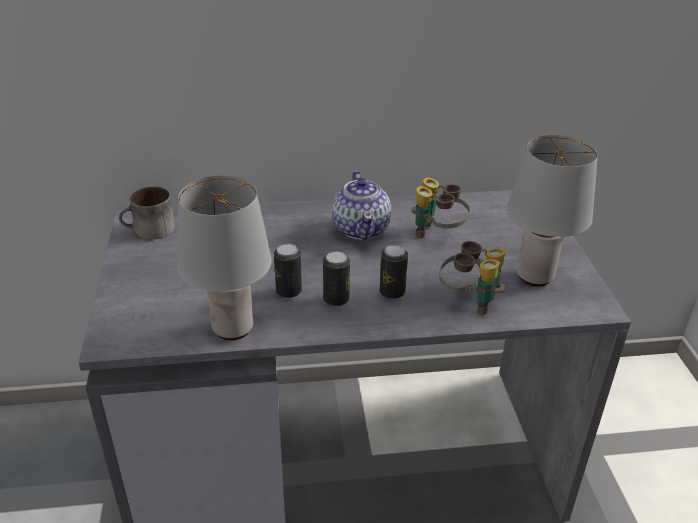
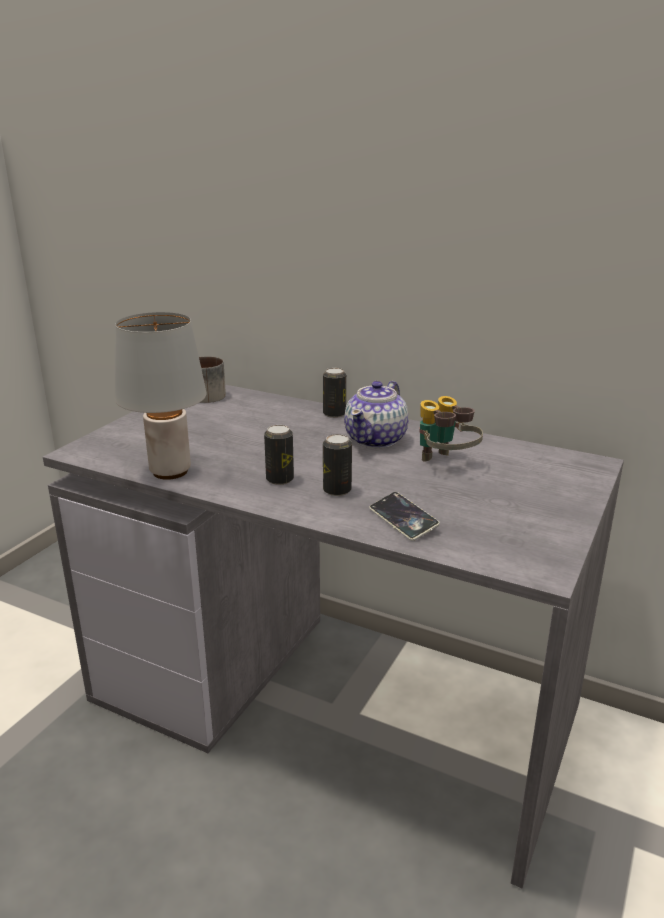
camera: 35 degrees right, 10 degrees down
can [274,244,302,298] -> can moved to [323,368,346,418]
binoculars [439,241,506,315] -> phone [369,492,440,541]
grey table lamp [507,135,598,286] -> none

